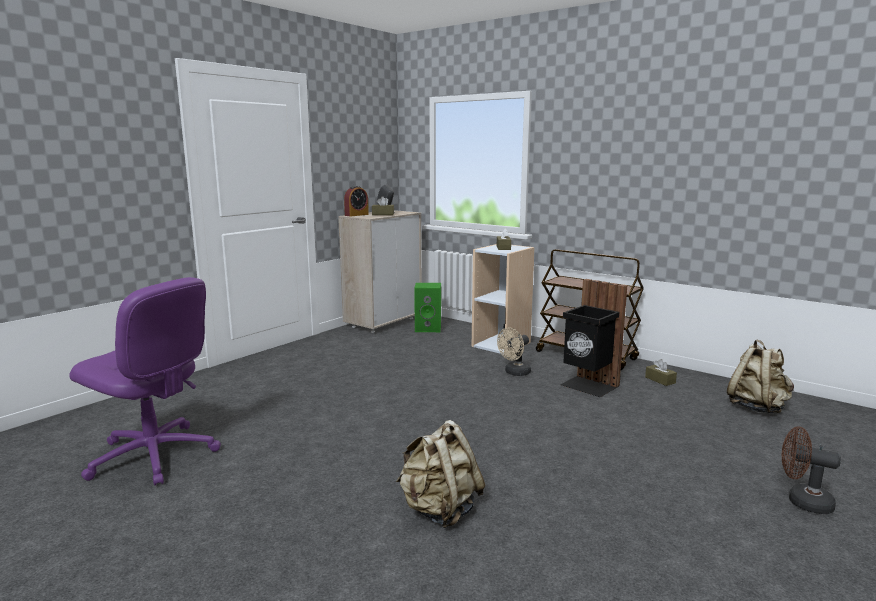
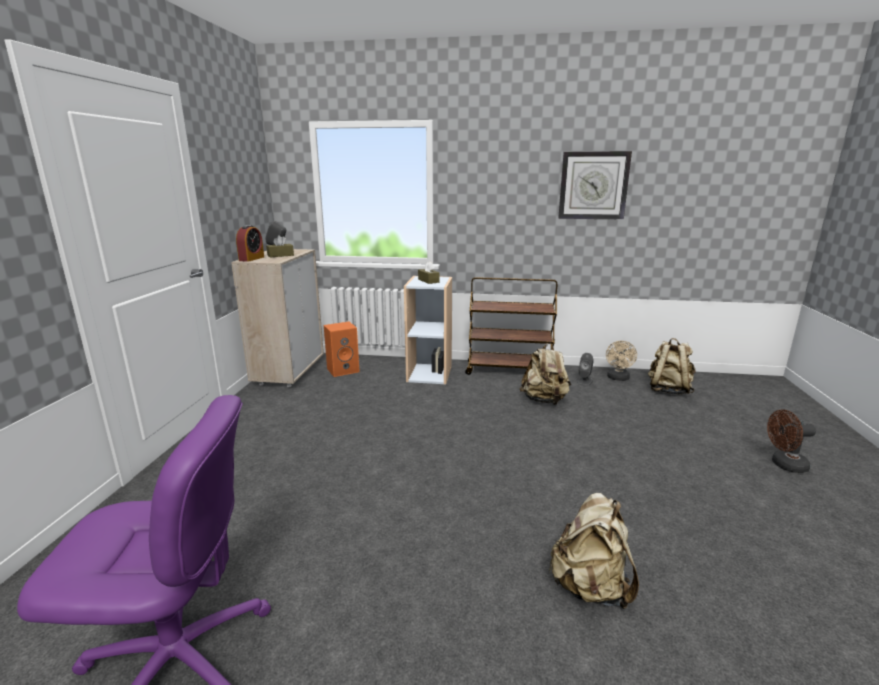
camera: 30 degrees left, 5 degrees up
green speaker [414,283,441,332] -> orange speaker [324,322,360,377]
beige fan [497,327,531,376] -> beige fan moved to [606,341,637,381]
black trash can [561,279,628,397] -> beige backpack [519,342,571,405]
brown tissue box [645,359,677,386] -> grey speaker [577,353,594,386]
none -> wall clock [558,151,632,219]

